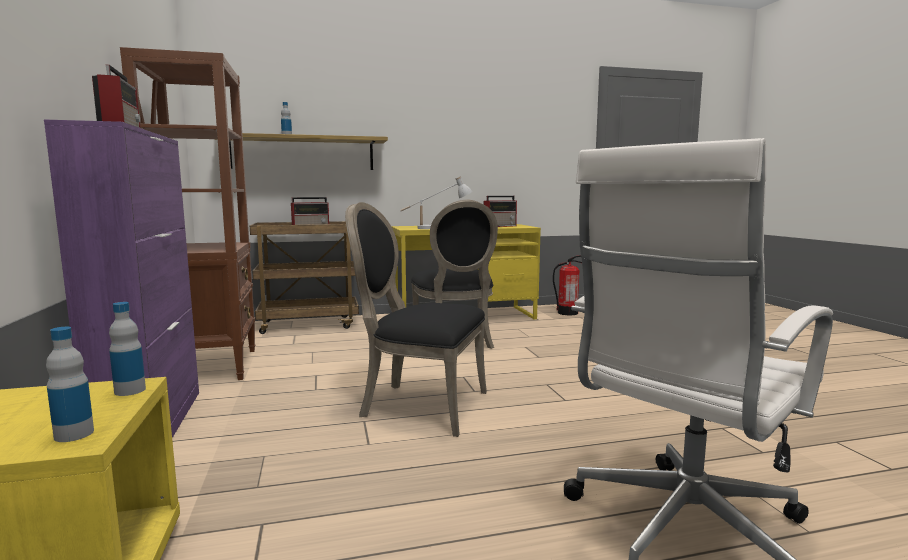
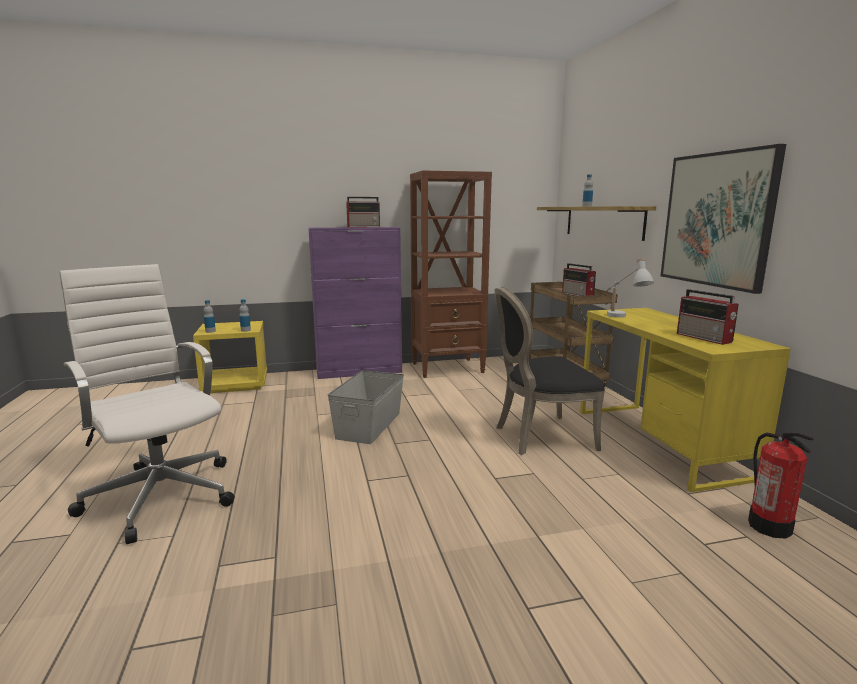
camera: 90 degrees right, 5 degrees up
black chair [345,202,487,437] -> grey storage box [328,370,404,444]
none -> picture [661,144,786,294]

